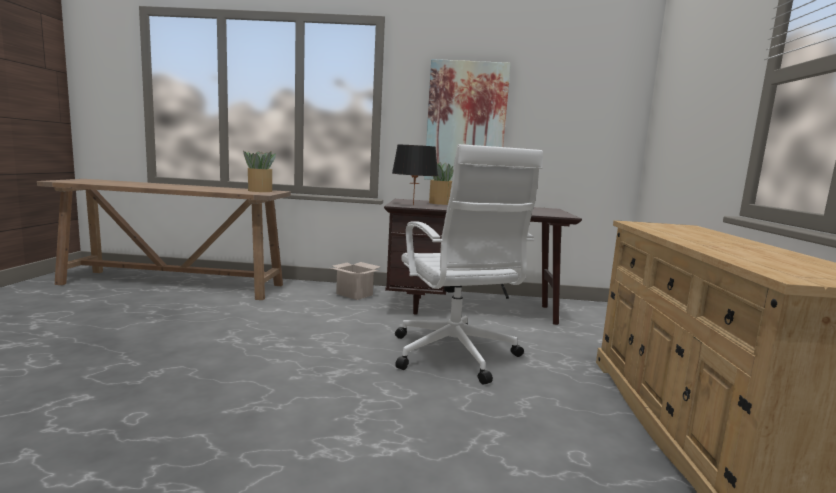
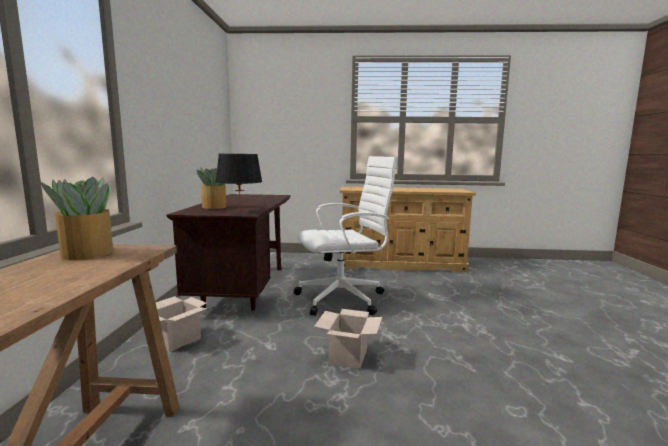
camera: 90 degrees left, 0 degrees up
picture [424,59,511,181] -> none
none -> cardboard box [314,309,382,369]

